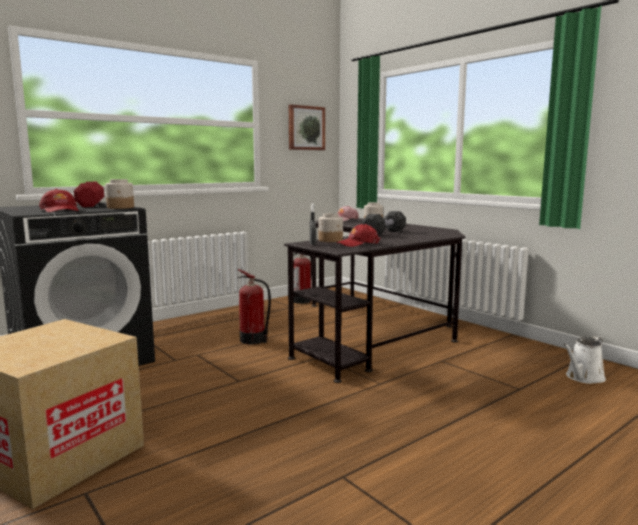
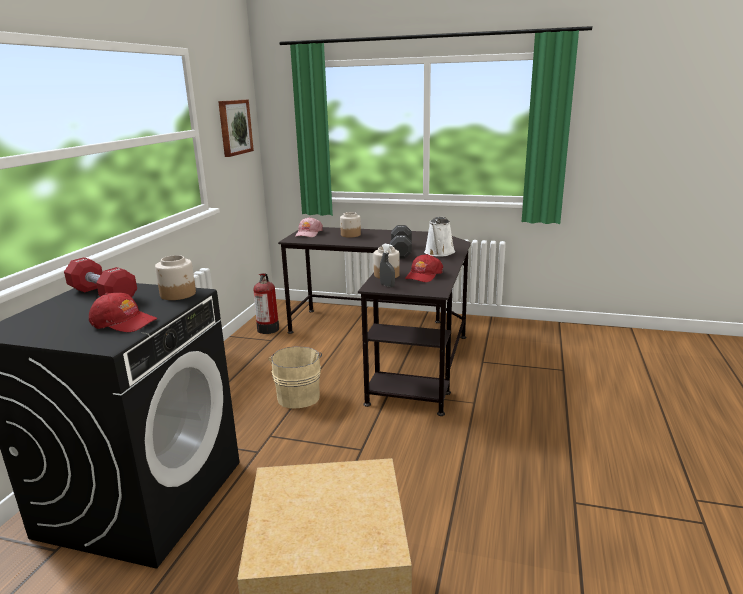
camera: 35 degrees left, 10 degrees up
fire extinguisher [238,269,271,344] -> beige bucket [268,347,322,408]
white watering can [563,336,606,384] -> white watering can moved to [424,217,455,257]

